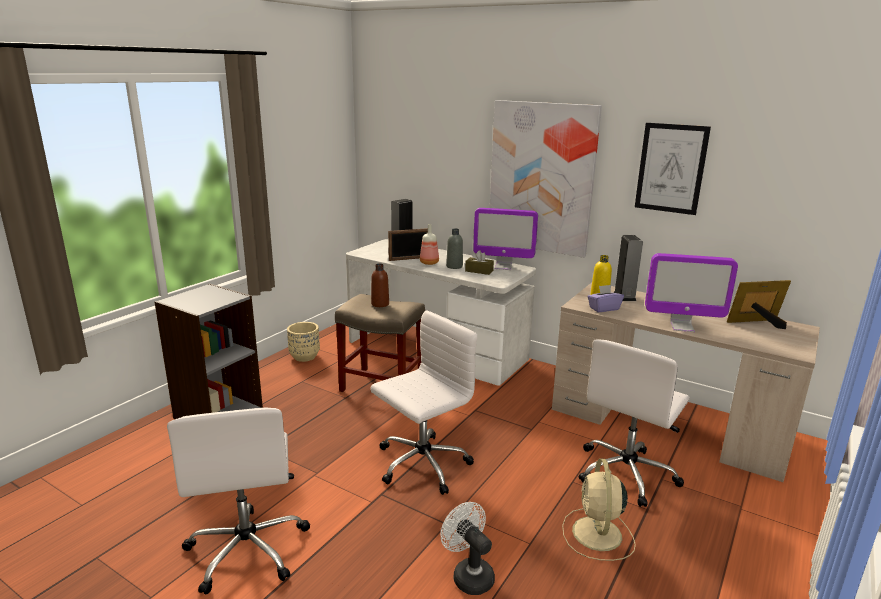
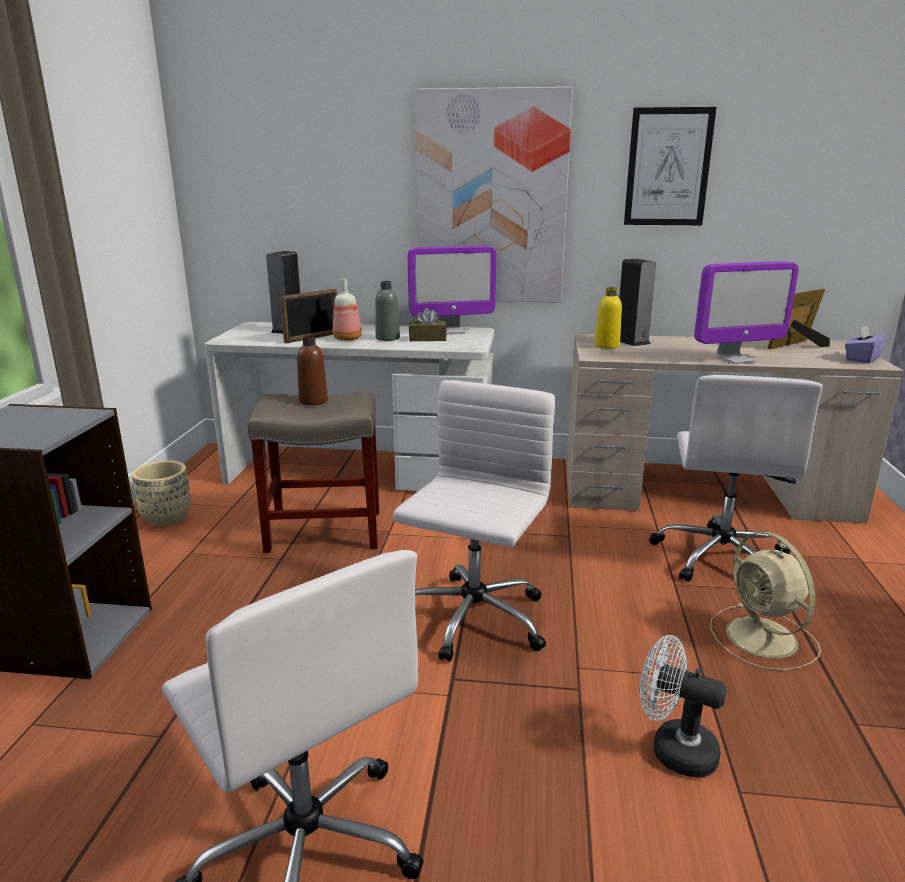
camera: 25 degrees left, 0 degrees up
purple tissue box [587,285,624,312] -> purple tissue box moved to [845,325,887,363]

